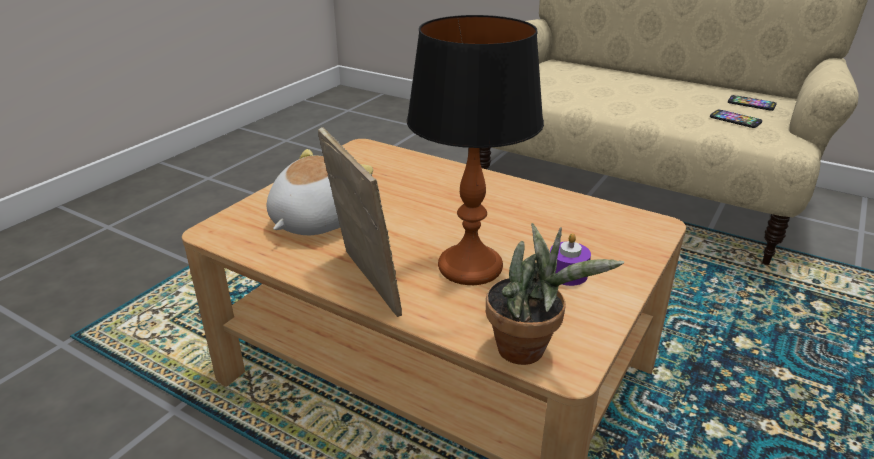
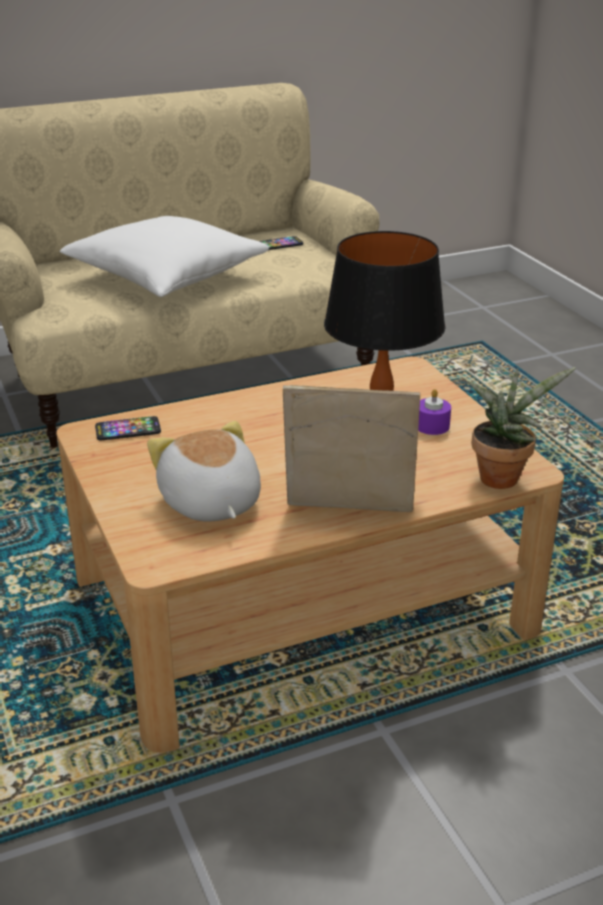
camera: 55 degrees left, 0 degrees up
phone [710,110,762,128] -> phone moved to [95,416,161,440]
none -> white pillow [59,216,269,297]

